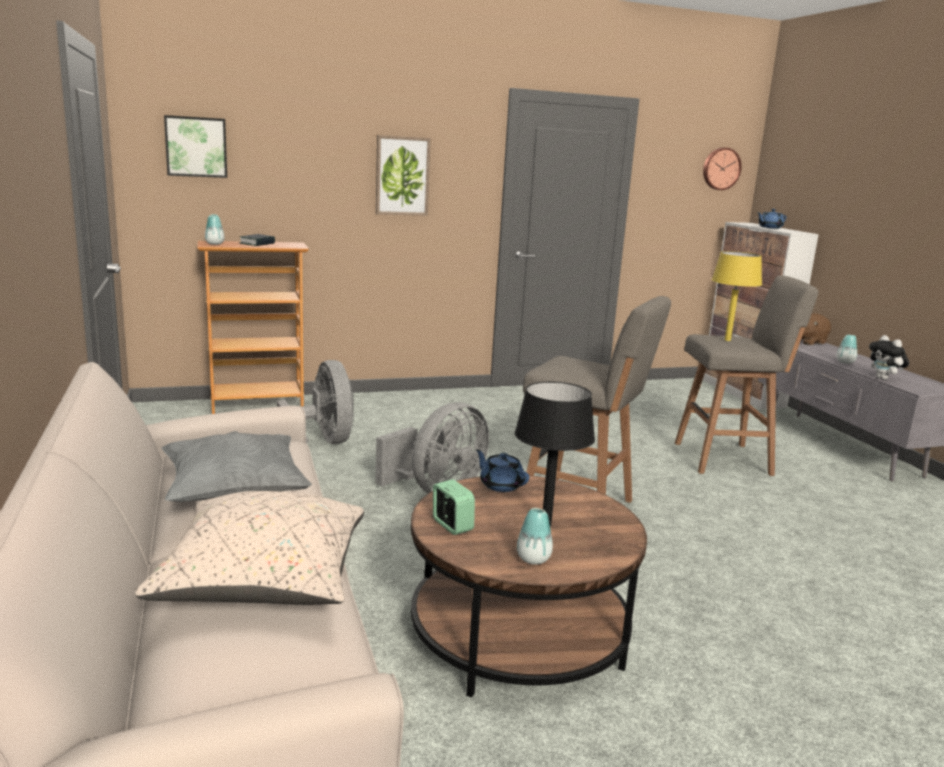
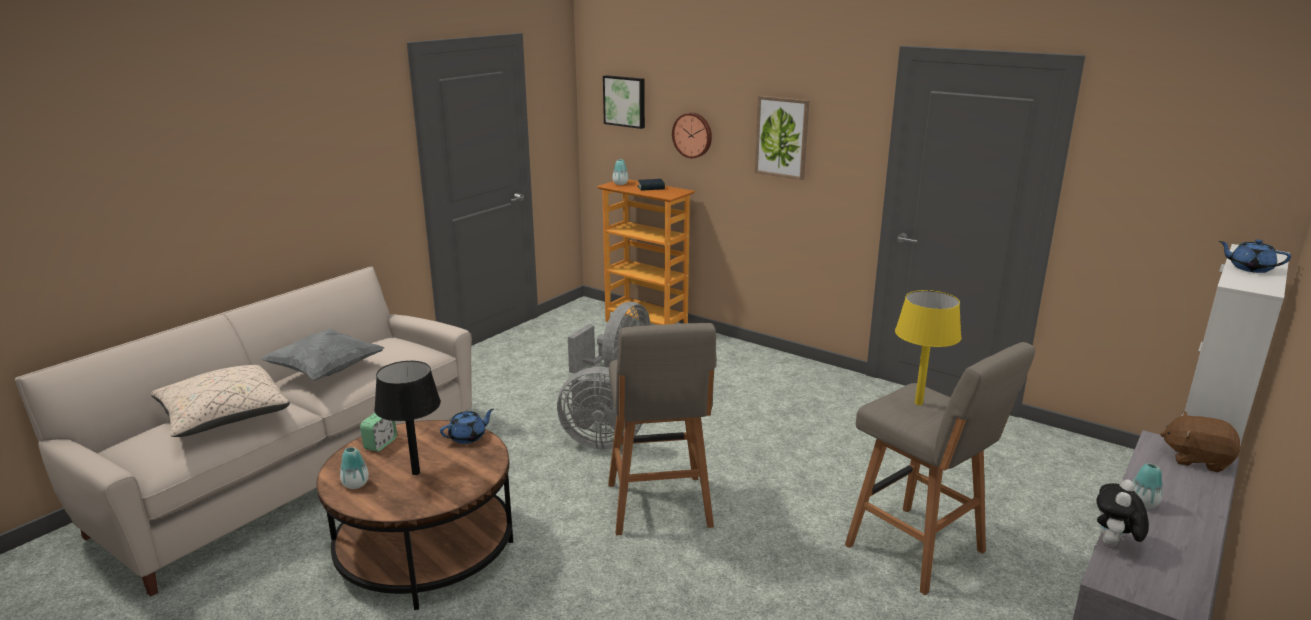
camera: 55 degrees right, 5 degrees up
blue teapot [476,449,529,492] -> blue teapot turned 45 degrees clockwise [440,409,494,444]
wall clock [703,148,742,190] -> wall clock moved to [672,113,712,158]

